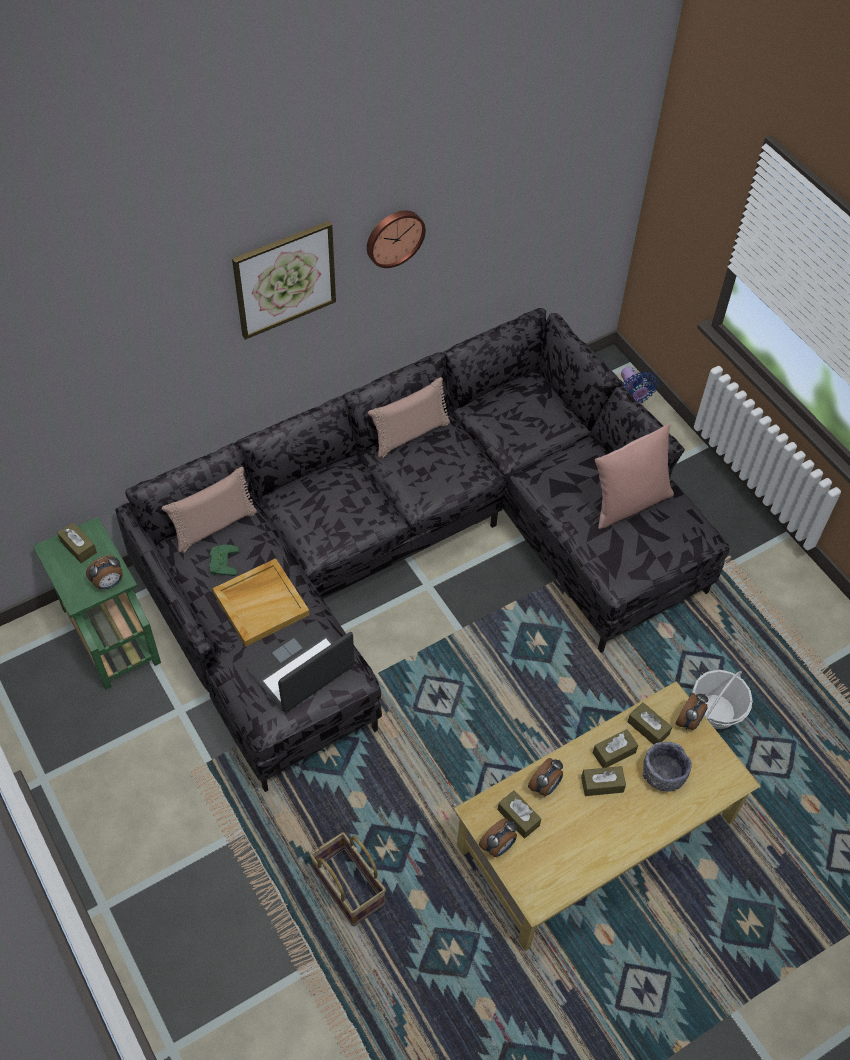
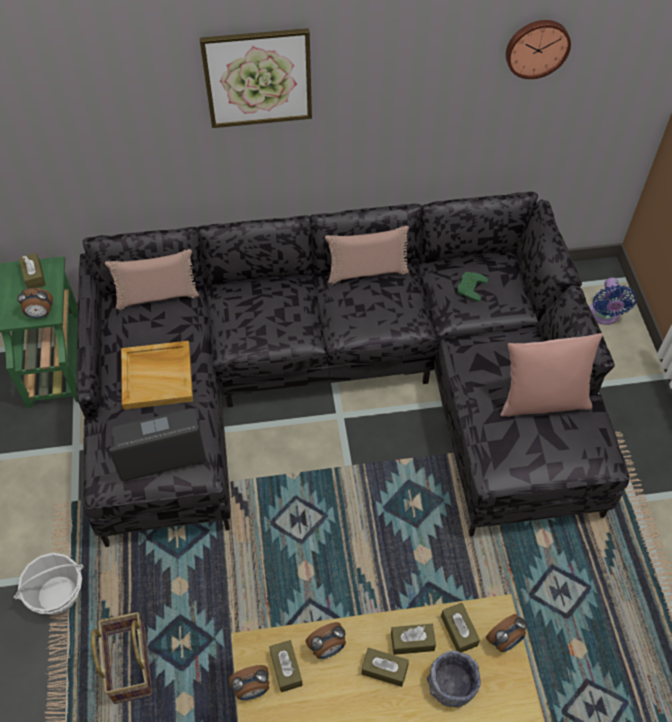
camera: 25 degrees right, 0 degrees up
green game controller [209,545,239,576] -> green game controller moved to [457,272,488,302]
wall clock [367,211,426,268] -> wall clock moved to [506,20,571,79]
basket [692,670,753,729] -> basket moved to [13,553,84,614]

